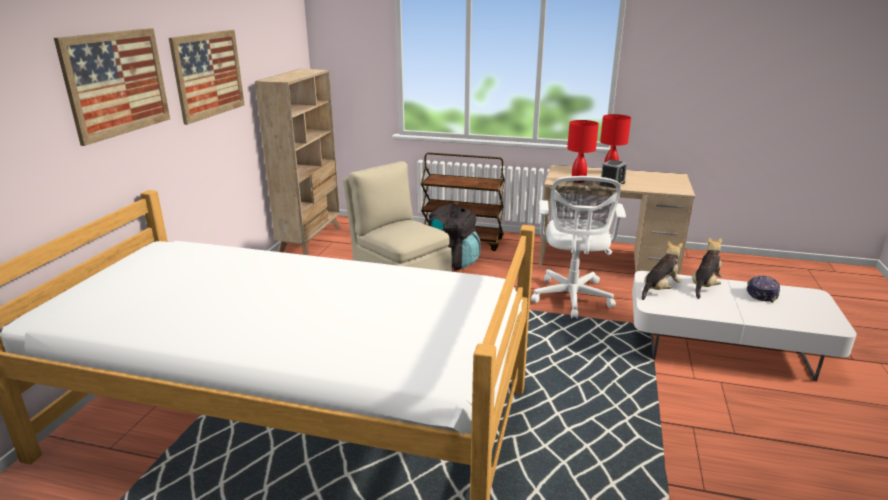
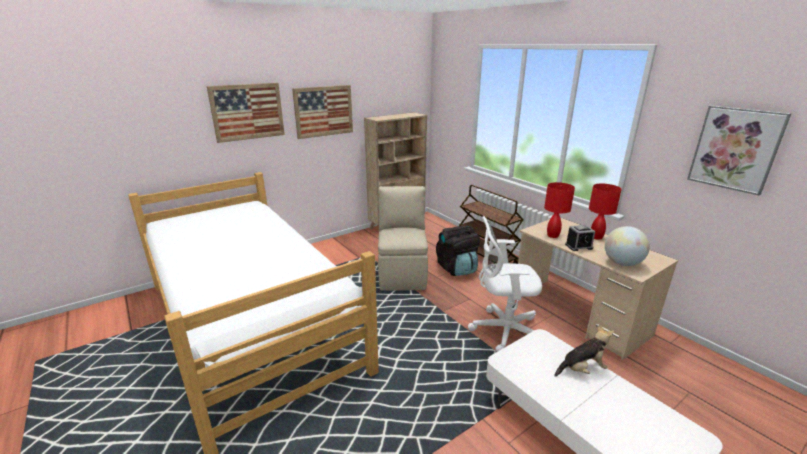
camera: 40 degrees right, 0 degrees up
white office chair [531,176,626,319] -> white office chair turned 45 degrees clockwise [468,216,542,351]
plush toy [642,241,683,300] -> none
cap [747,276,780,303] -> none
none -> globe [605,226,650,266]
none -> picture [687,105,792,195]

